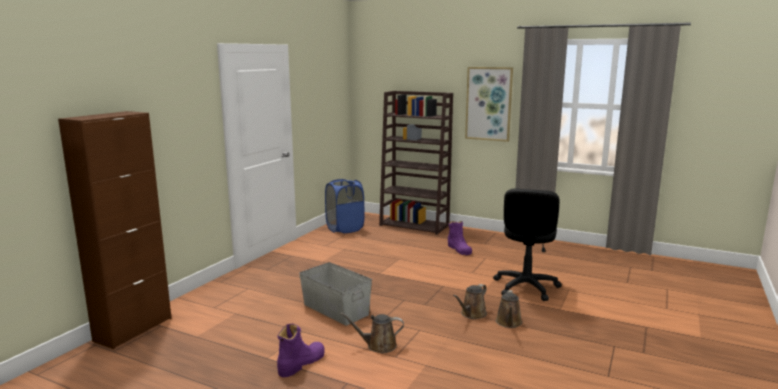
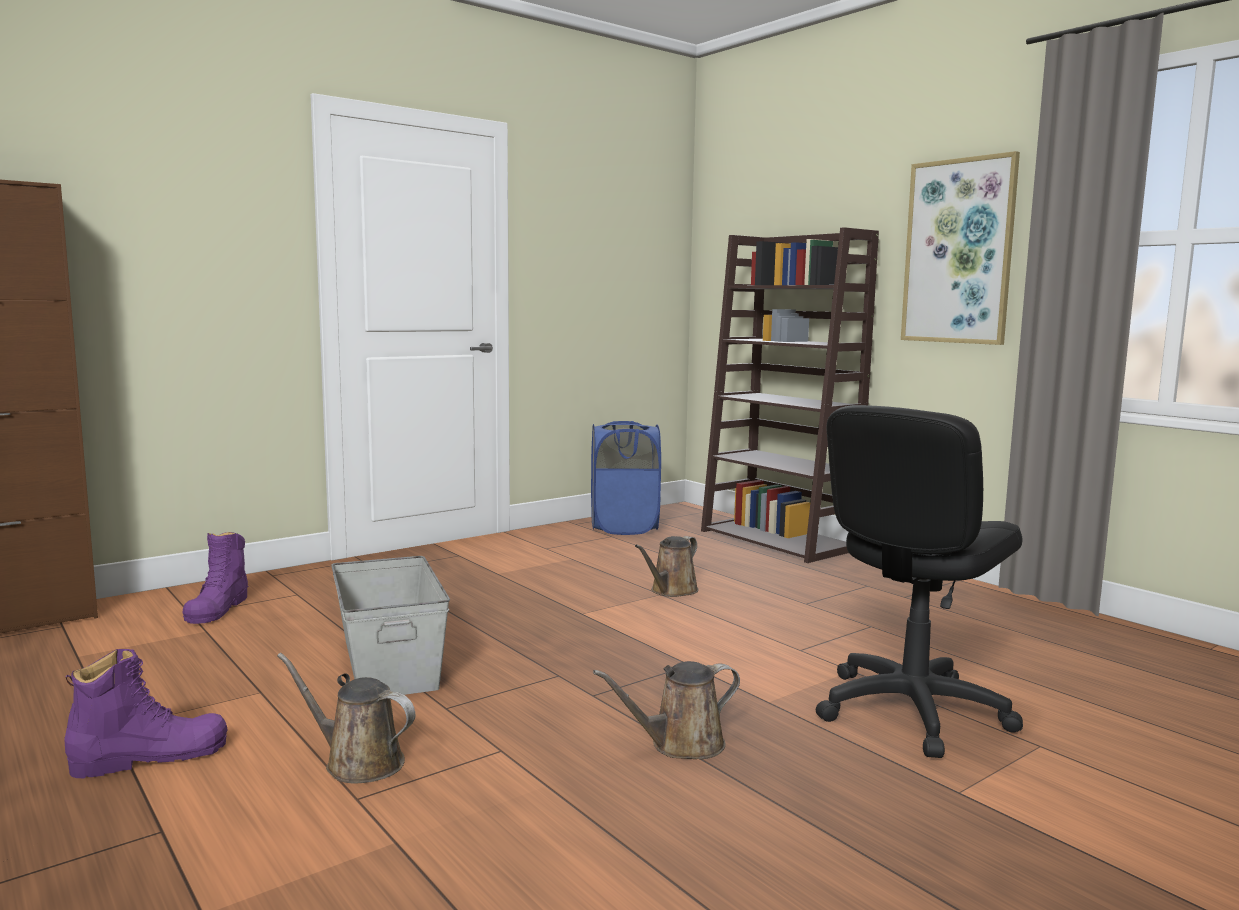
camera: 25 degrees right, 5 degrees down
purple boot [448,221,472,255] -> purple boot moved to [183,532,248,624]
brown watering can [496,290,522,328] -> brown watering can moved to [635,536,699,597]

